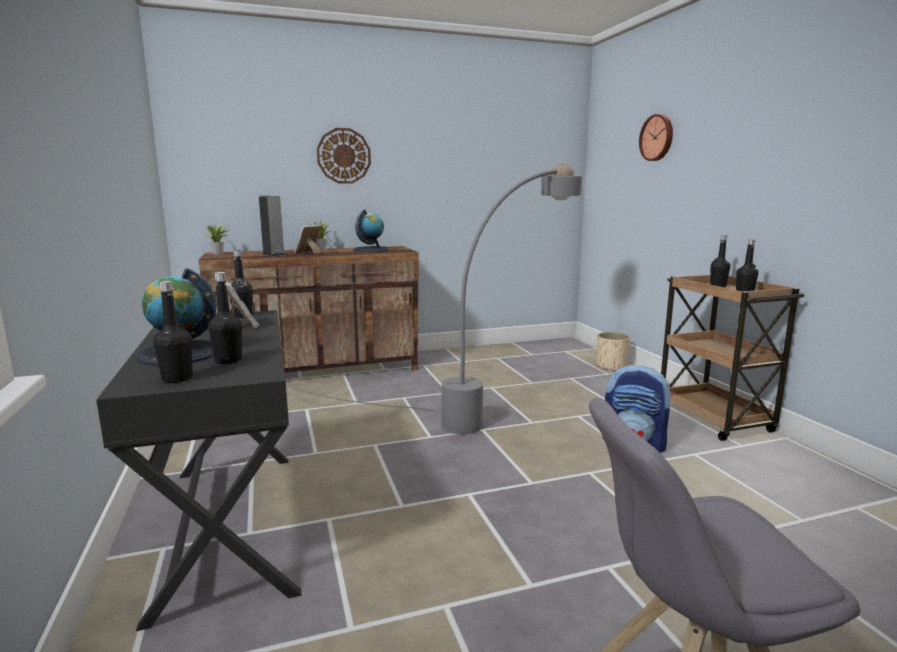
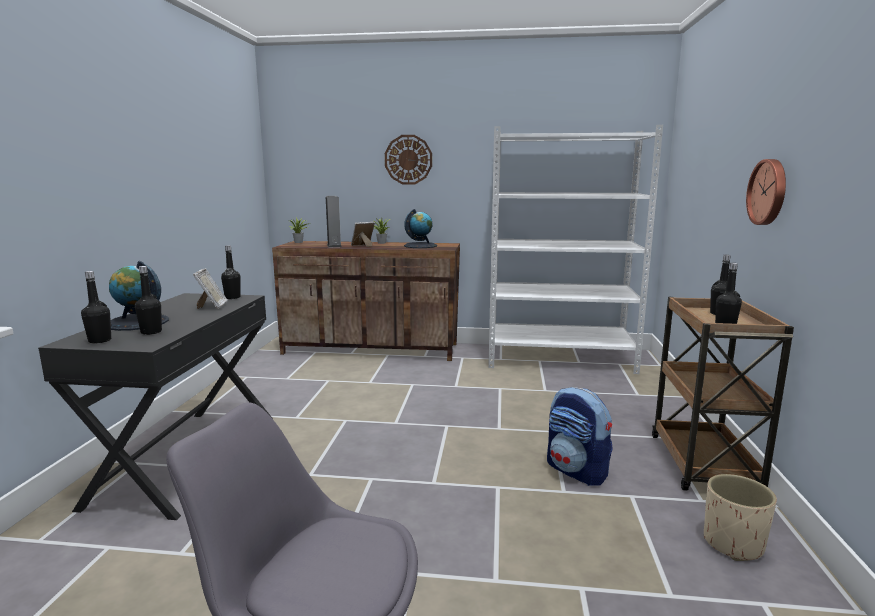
camera: 25 degrees right, 0 degrees up
grey floor lamp [286,164,582,434] -> none
beige planter [597,332,630,371] -> beige planter moved to [704,474,777,561]
wall clock [639,114,673,161] -> wall clock moved to [746,159,786,225]
none -> white bookcase [488,125,663,374]

